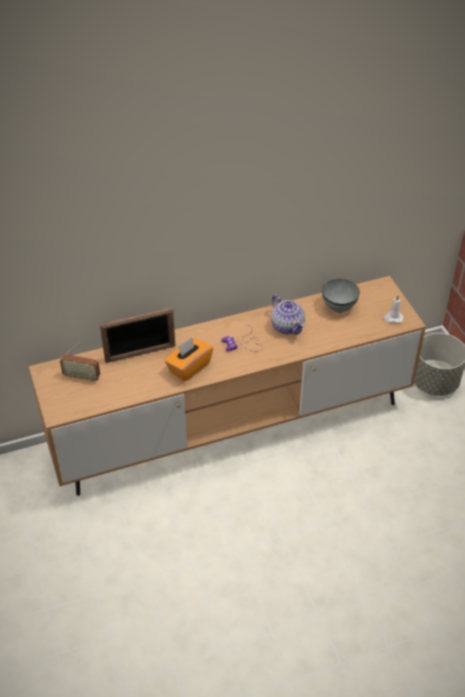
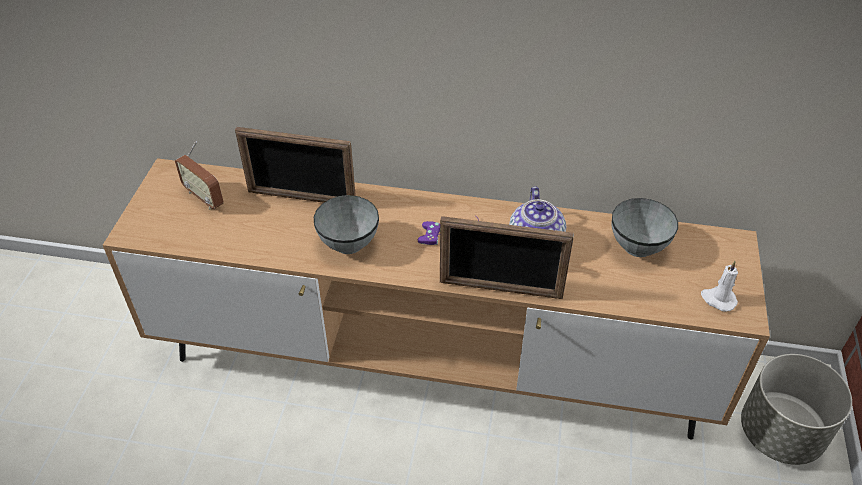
camera: 30 degrees right, 0 degrees up
orange tissue box [165,338,213,382] -> grey bowl [314,195,379,254]
none -> picture frame [440,216,574,299]

